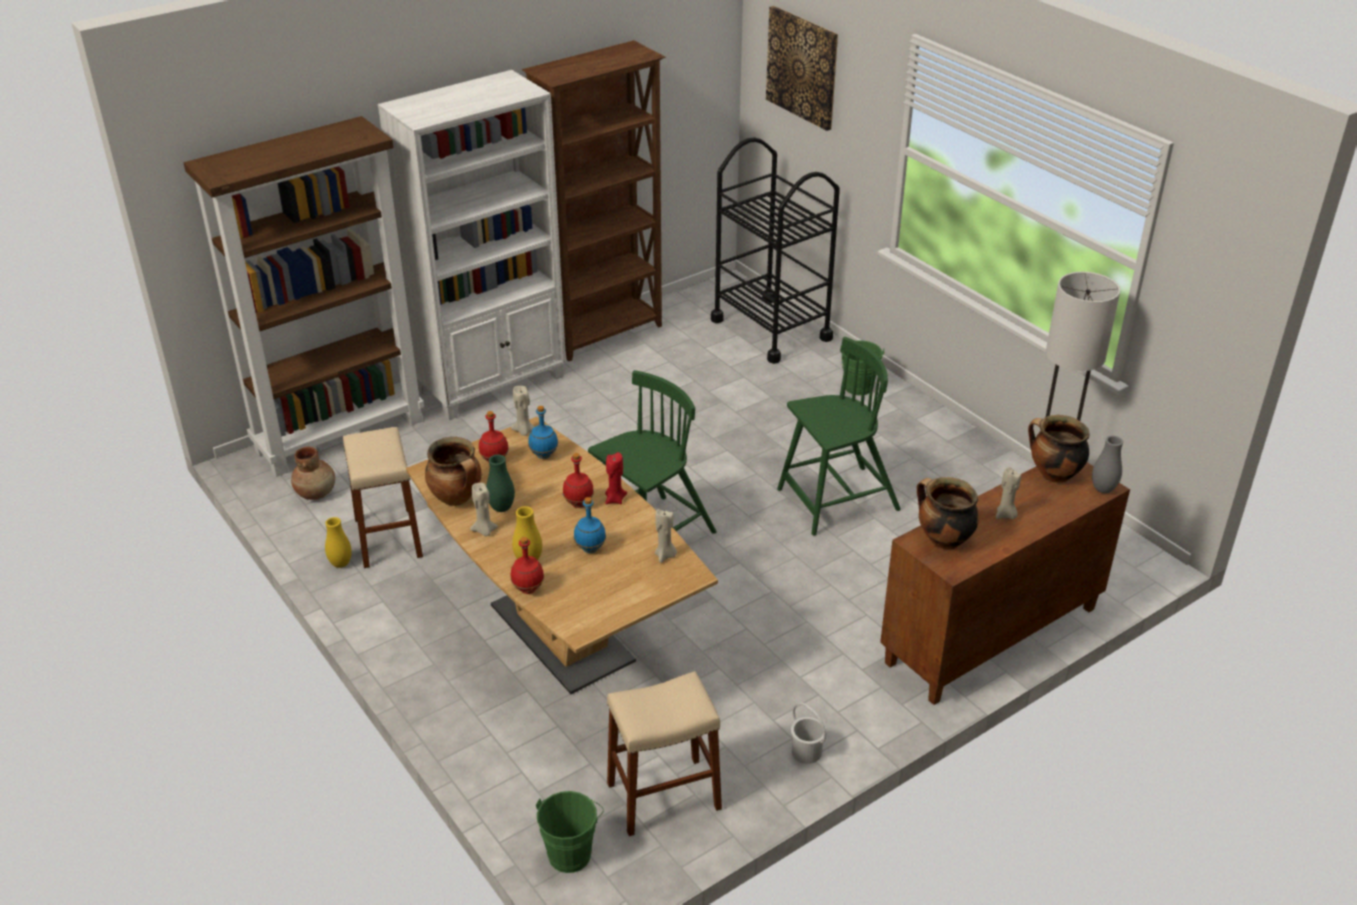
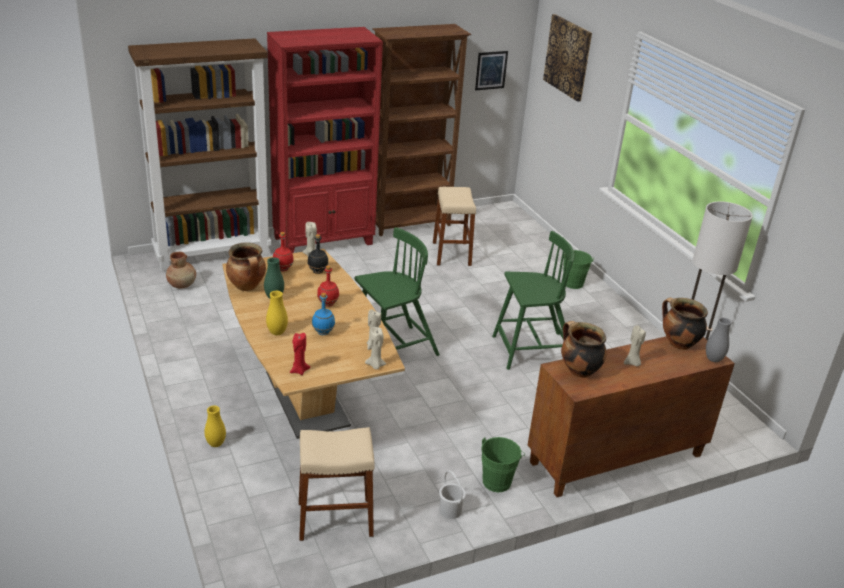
camera: 10 degrees right, 5 degrees down
yellow vase [325,517,352,568] -> yellow vase moved to [204,405,226,447]
beige stool [343,427,423,568] -> beige stool moved to [433,187,476,266]
white bookcase [378,70,566,420] -> red bookcase [267,27,383,253]
beige candle [470,483,498,536] -> beige candle moved to [365,327,386,369]
red bottle [511,537,544,594] -> none
blue bottle [528,406,558,459] -> black bottle [307,234,328,274]
green bucket [536,791,604,873] -> green bucket moved to [481,437,525,492]
red candle [605,452,627,504] -> red candle moved to [290,333,310,375]
black cart [711,137,840,364] -> none
none -> picture [475,51,508,90]

